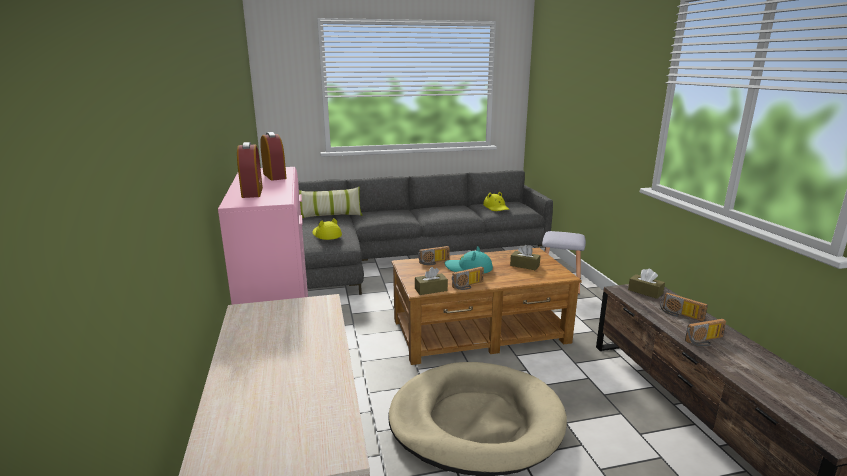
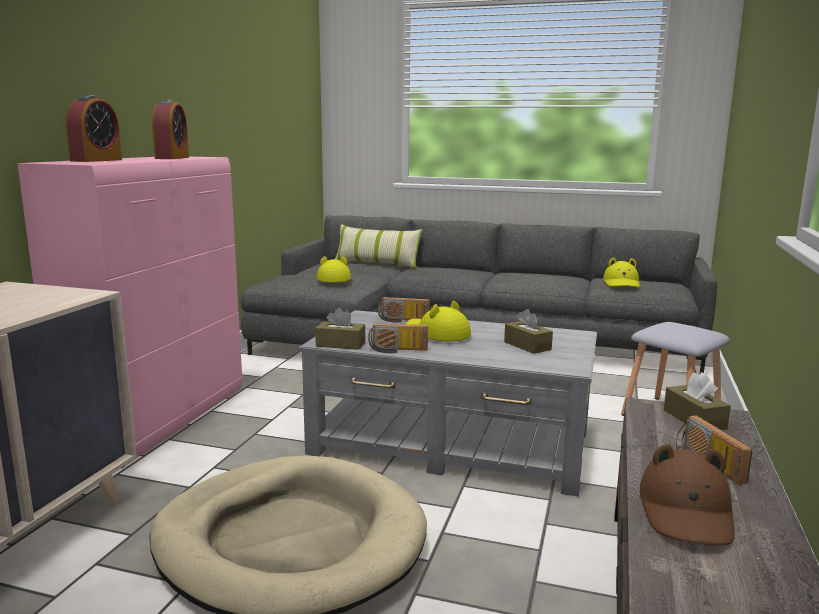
camera: 30 degrees right, 5 degrees down
brown coffee table [392,248,582,365] -> grey coffee table [299,310,597,497]
turquoise hat [445,246,493,273] -> yellow hat [406,301,471,341]
radio [685,318,726,347] -> brown hat [640,444,735,546]

